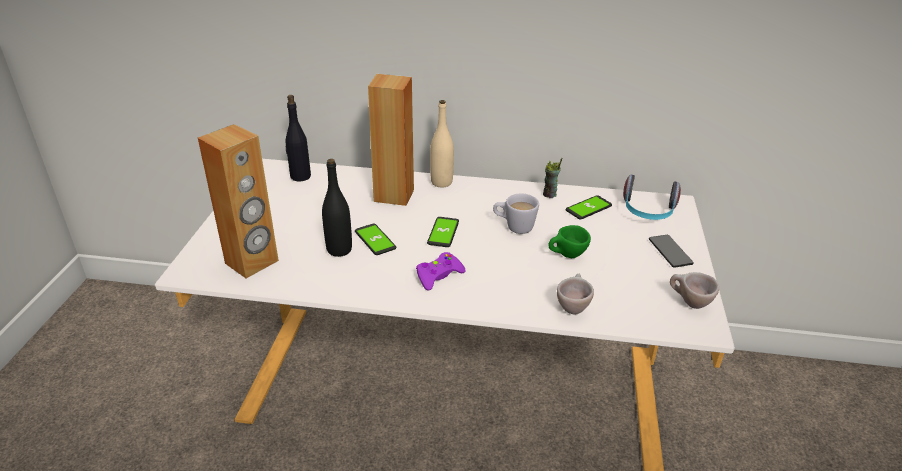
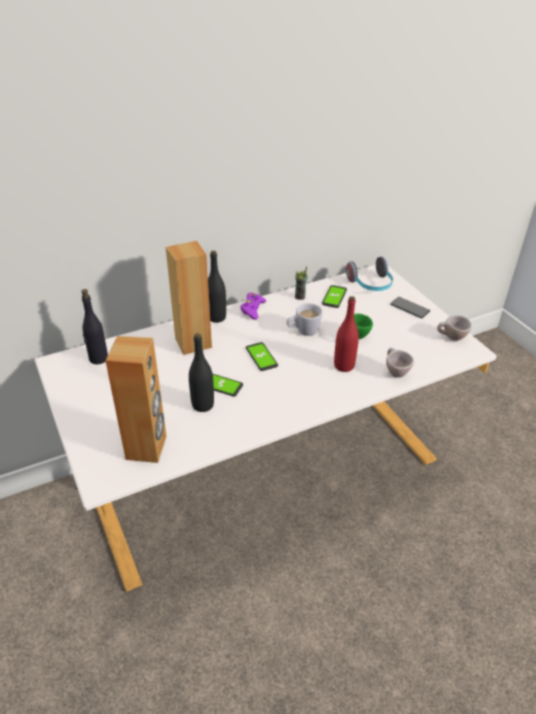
camera: 35 degrees left, 5 degrees up
purple game controller [416,252,466,291] -> purple game controller moved to [240,293,266,320]
beige bottle [430,100,454,187] -> black bottle [208,250,226,323]
none -> red bottle [334,296,359,372]

